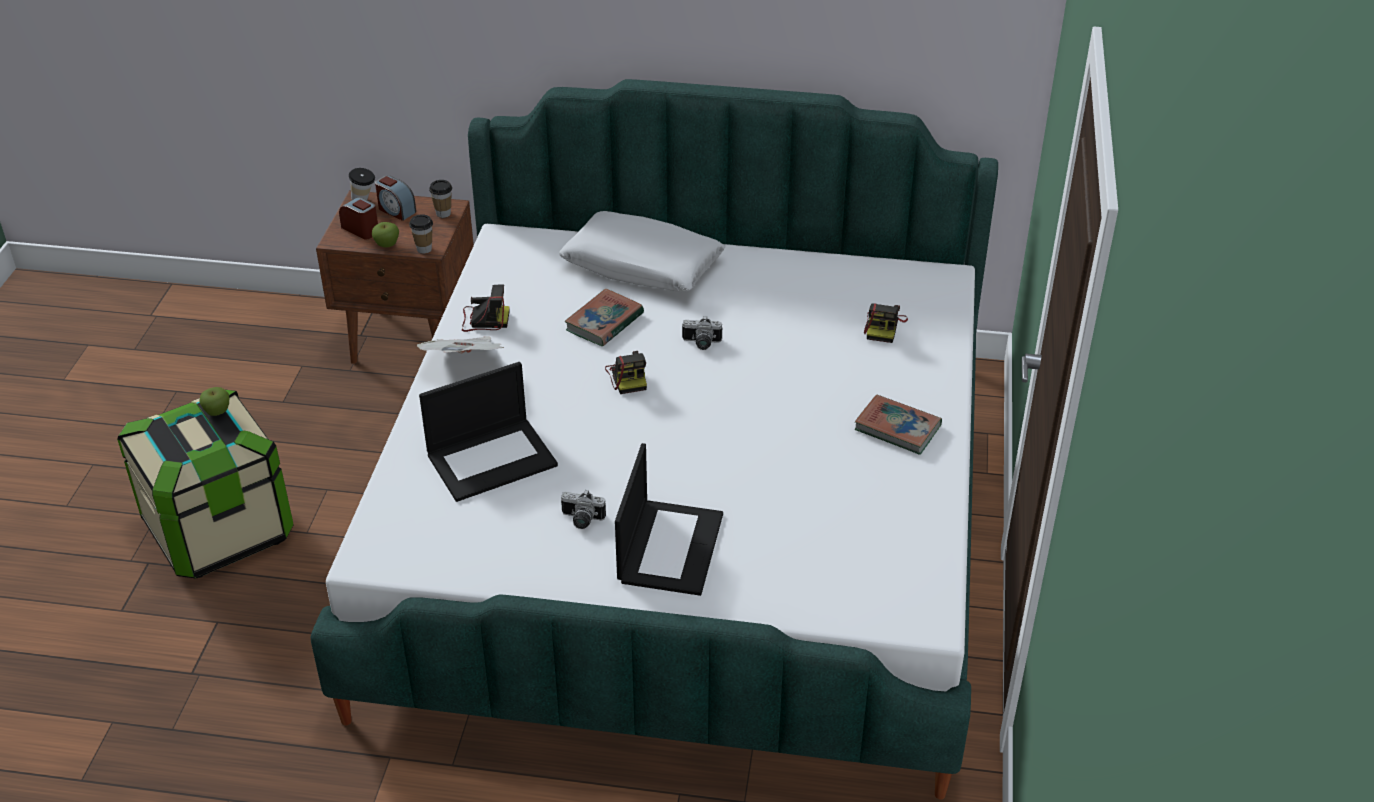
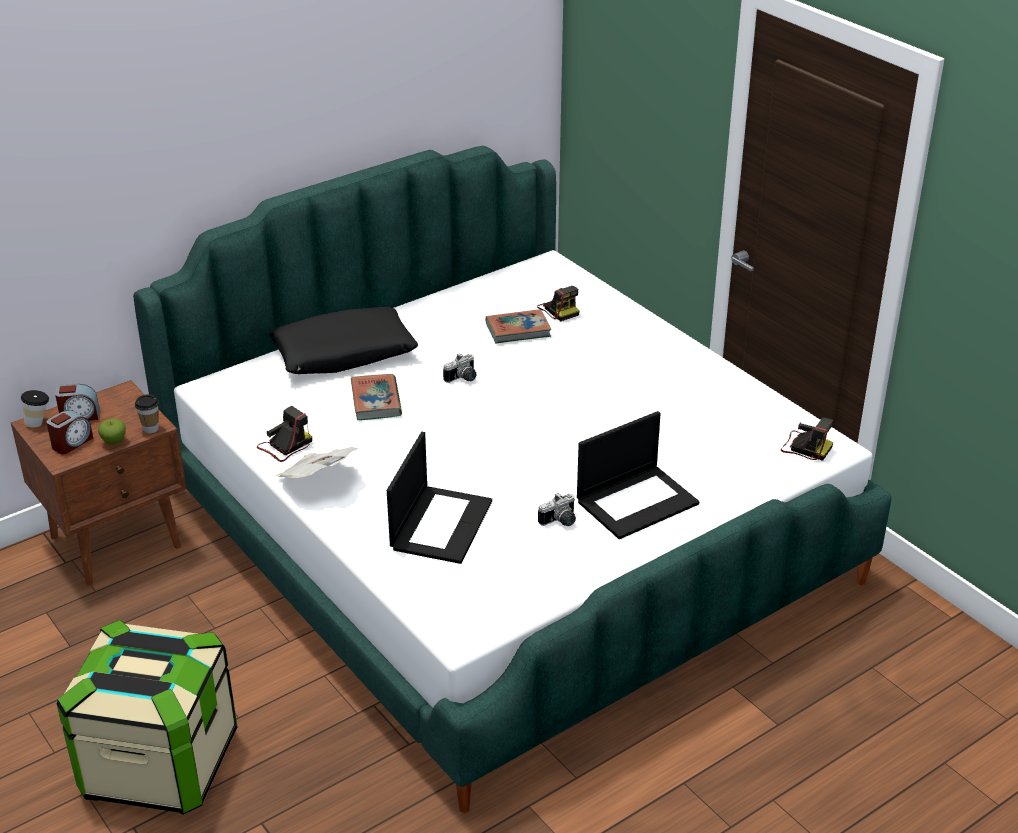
camera: 45 degrees left, 5 degrees down
apple [199,387,229,416] -> none
alarm clock [339,197,378,239] -> alarm clock turned 135 degrees clockwise [46,410,93,454]
cup [429,180,452,218] -> none
white pillow [559,211,725,292] -> black pillow [269,307,418,374]
camera [605,351,647,394] -> camera moved to [781,417,833,461]
laptop [615,443,723,596] -> laptop turned 90 degrees clockwise [577,411,699,539]
book [855,394,942,455] -> book moved to [486,309,551,343]

